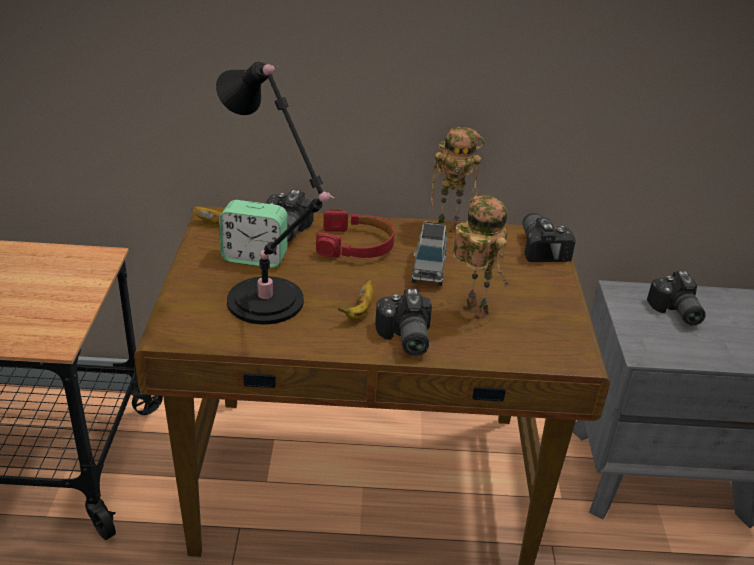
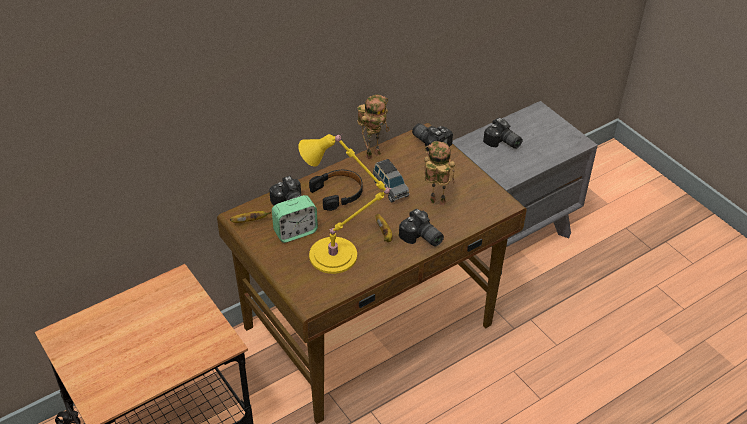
camera: 35 degrees left, 10 degrees up
black table lamp [216,62,335,324] -> yellow table lamp [298,134,392,274]
red headphones [316,209,395,258] -> black headphones [309,170,363,211]

